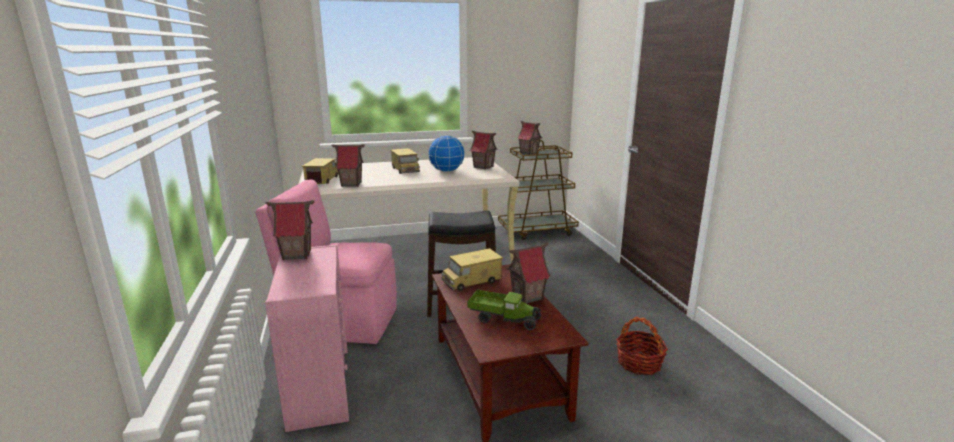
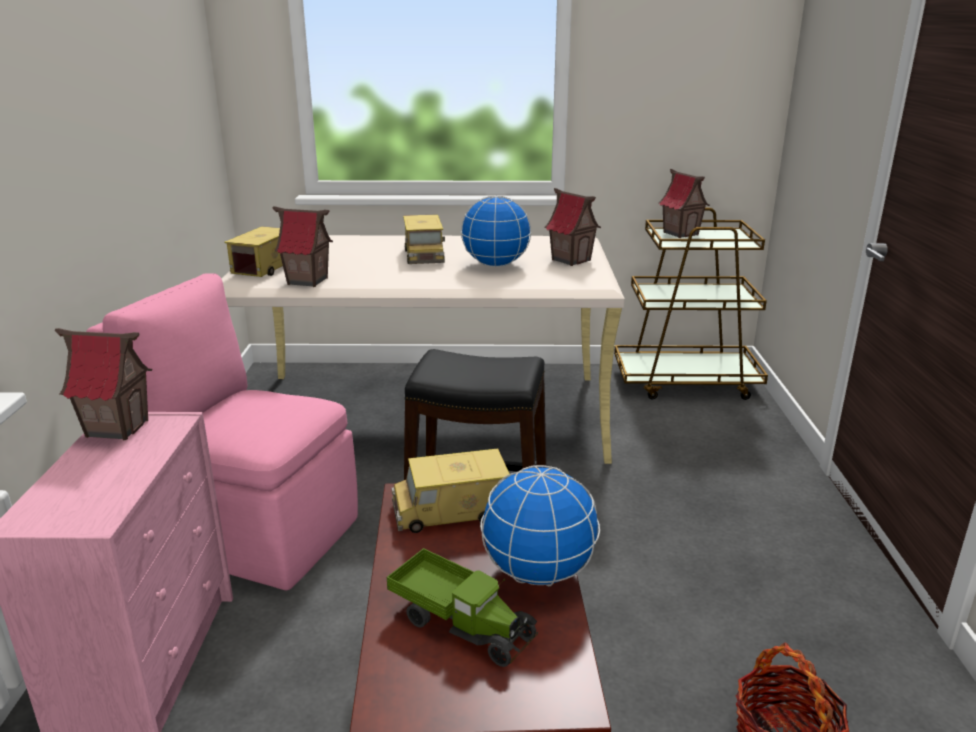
camera: 15 degrees right, 5 degrees up
toy house [507,243,551,304] -> globe [480,465,600,586]

